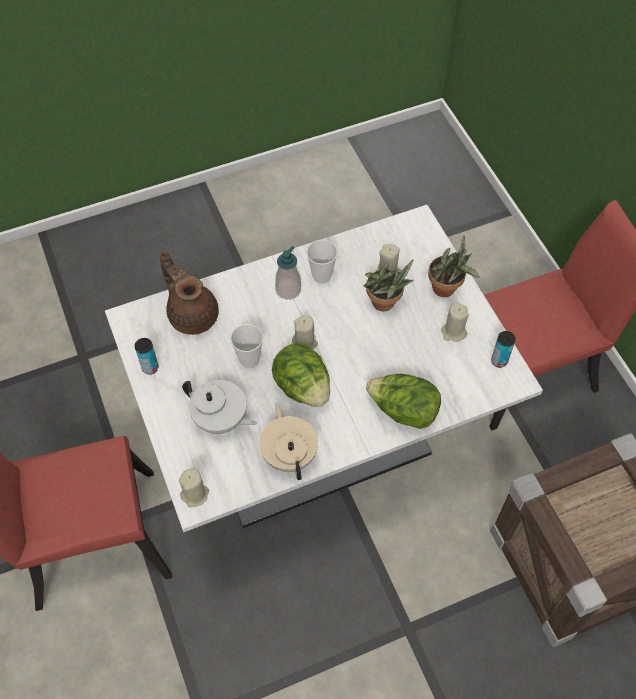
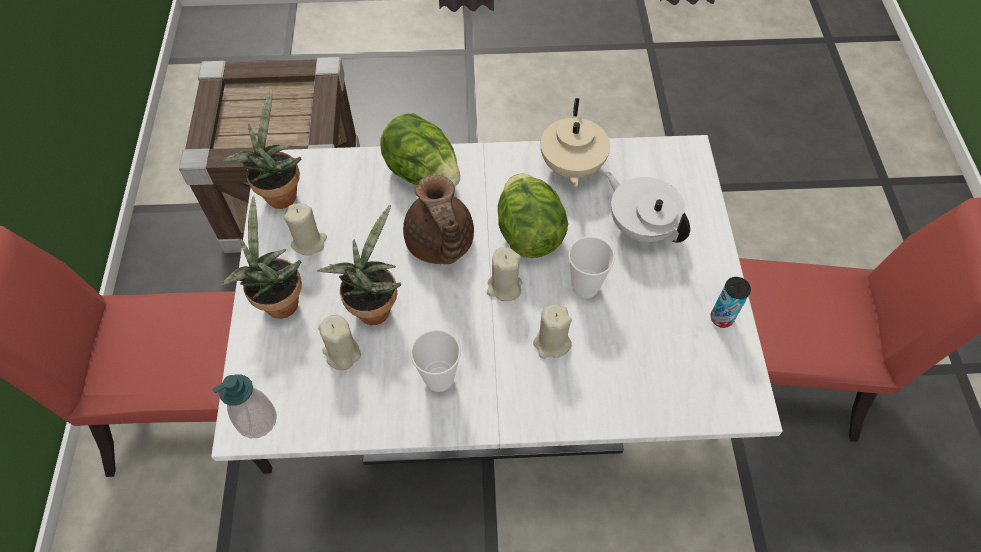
camera: 160 degrees left, 0 degrees up
brown teapot [160,251,219,335] -> brown teapot moved to [403,175,474,264]
beige candle [179,468,209,508] -> beige candle moved to [533,305,572,359]
soap dispenser [275,246,301,300] -> soap dispenser moved to [212,374,277,438]
can [491,331,516,368] -> potted plant [223,90,301,209]

